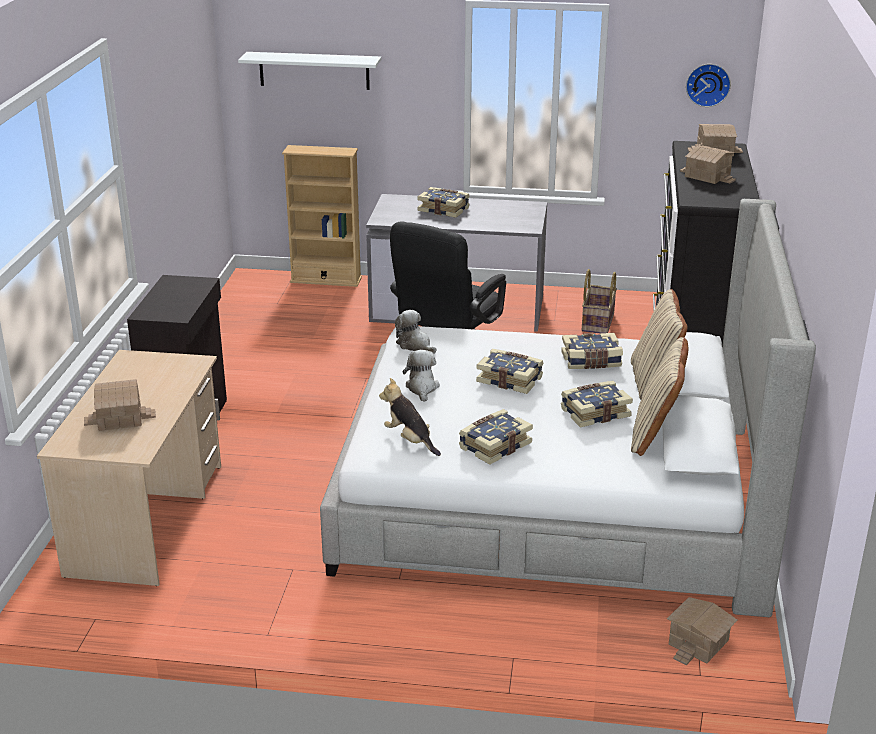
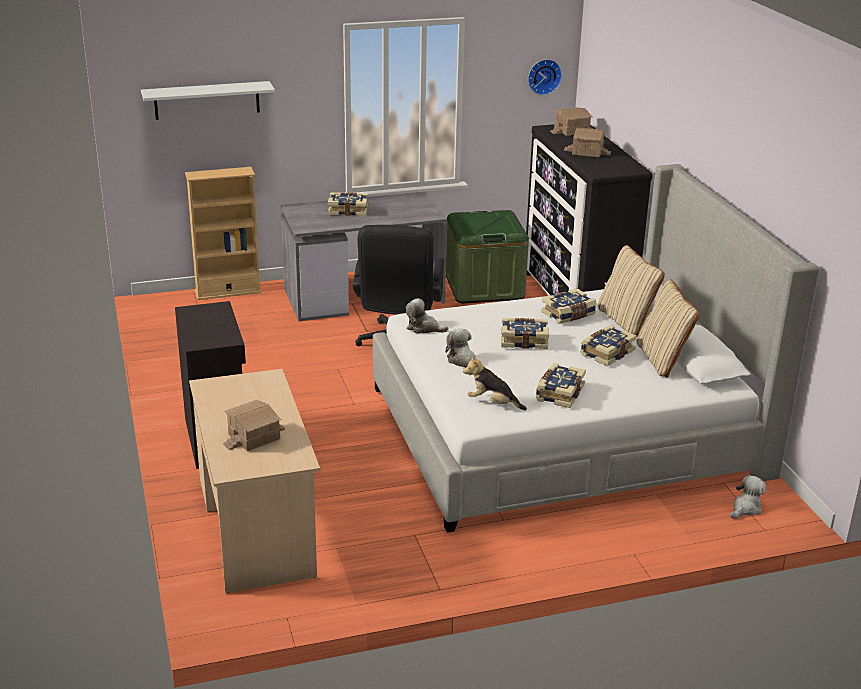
camera: 25 degrees left, 0 degrees up
basket [582,269,617,334] -> green storage box [446,210,529,303]
toy house [667,597,738,665] -> plush toy [730,475,766,519]

